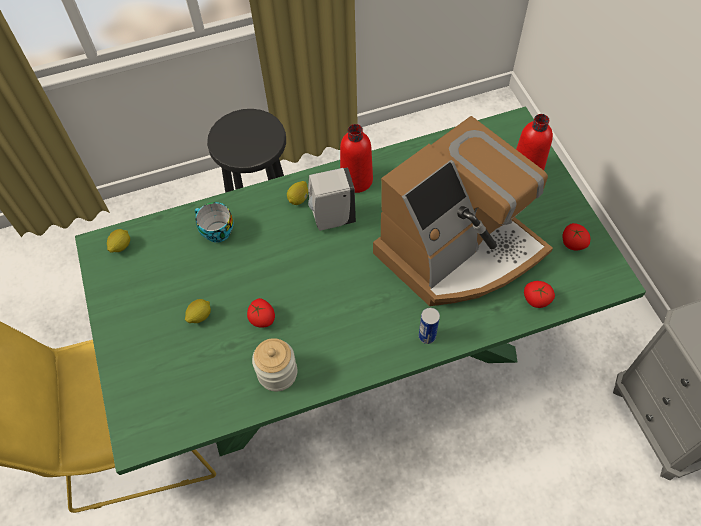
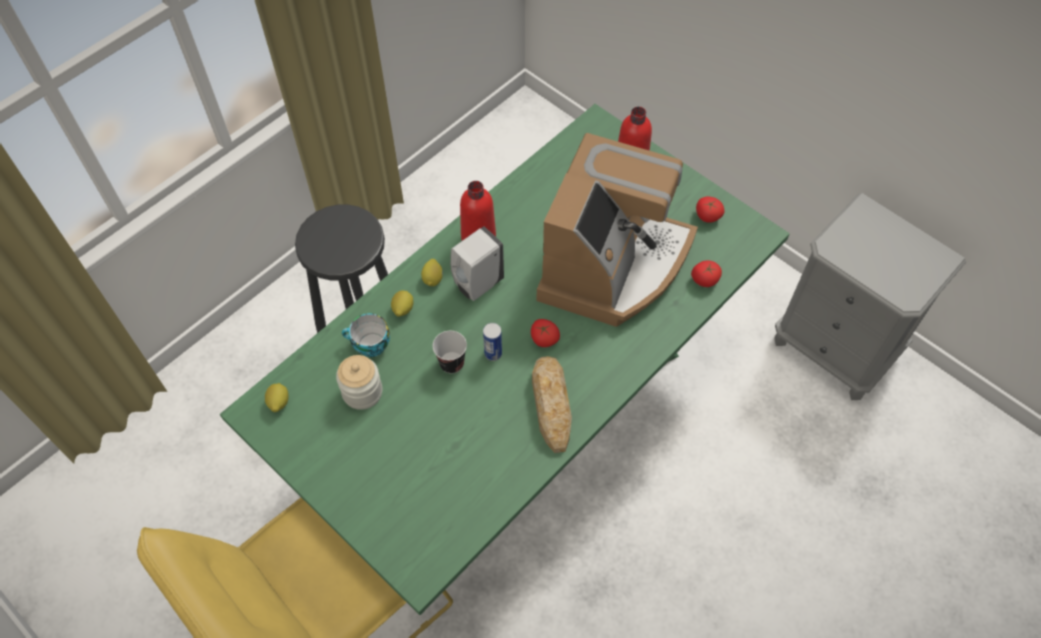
camera: 30 degrees left, 0 degrees up
lemon [185,299,211,323] -> lemon moved to [391,290,413,317]
tomato [247,298,275,328] -> tomato moved to [531,319,560,347]
jar [252,338,297,392] -> jar moved to [336,355,383,410]
can [419,308,440,344] -> can moved to [483,323,502,361]
none -> cup [433,331,467,373]
none -> bread [532,356,572,453]

